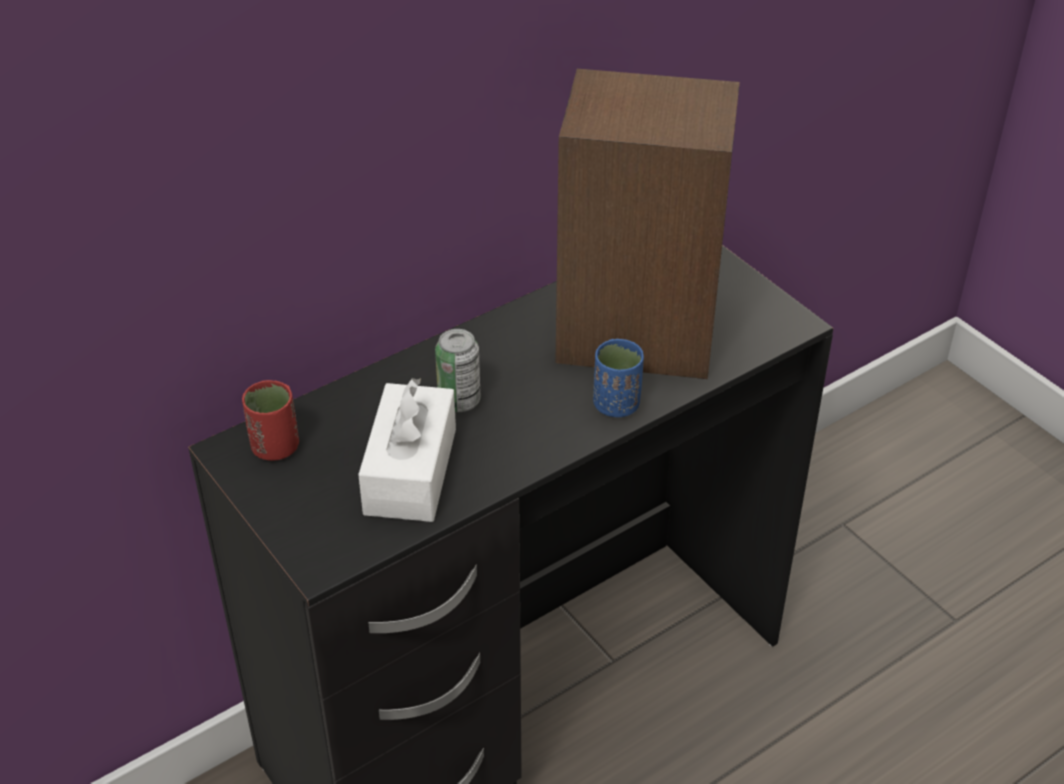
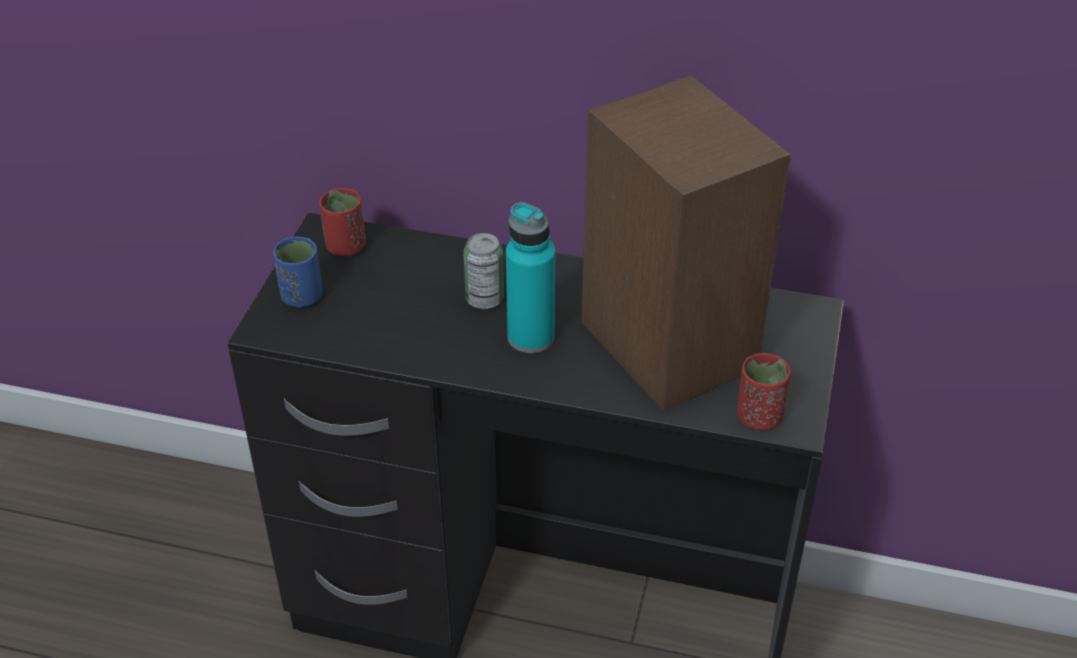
camera: 50 degrees right, 0 degrees up
white tissue box [358,378,456,522] -> none
blue cup [593,339,644,417] -> blue cup moved to [273,237,322,307]
none -> turquoise bottle [506,202,555,353]
none -> red cup [737,353,791,430]

